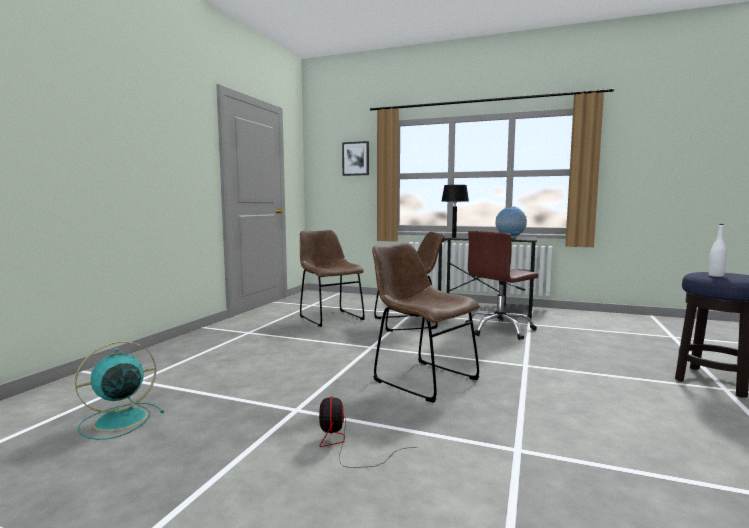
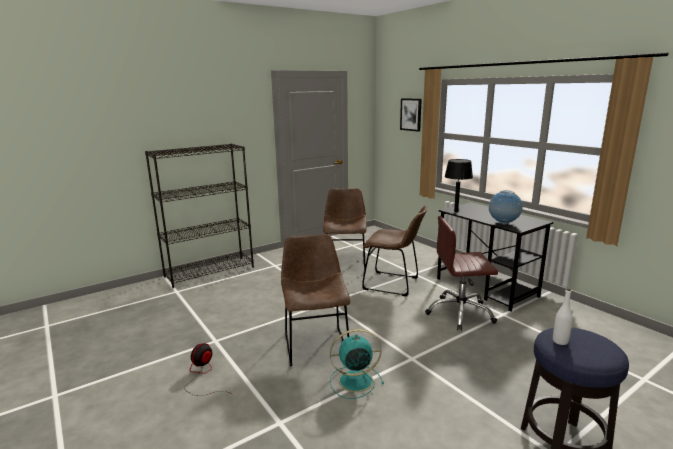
camera: 35 degrees right, 10 degrees up
turquoise fan [75,341,164,440] -> turquoise fan moved to [330,329,384,399]
none -> black bookcase [145,144,254,288]

